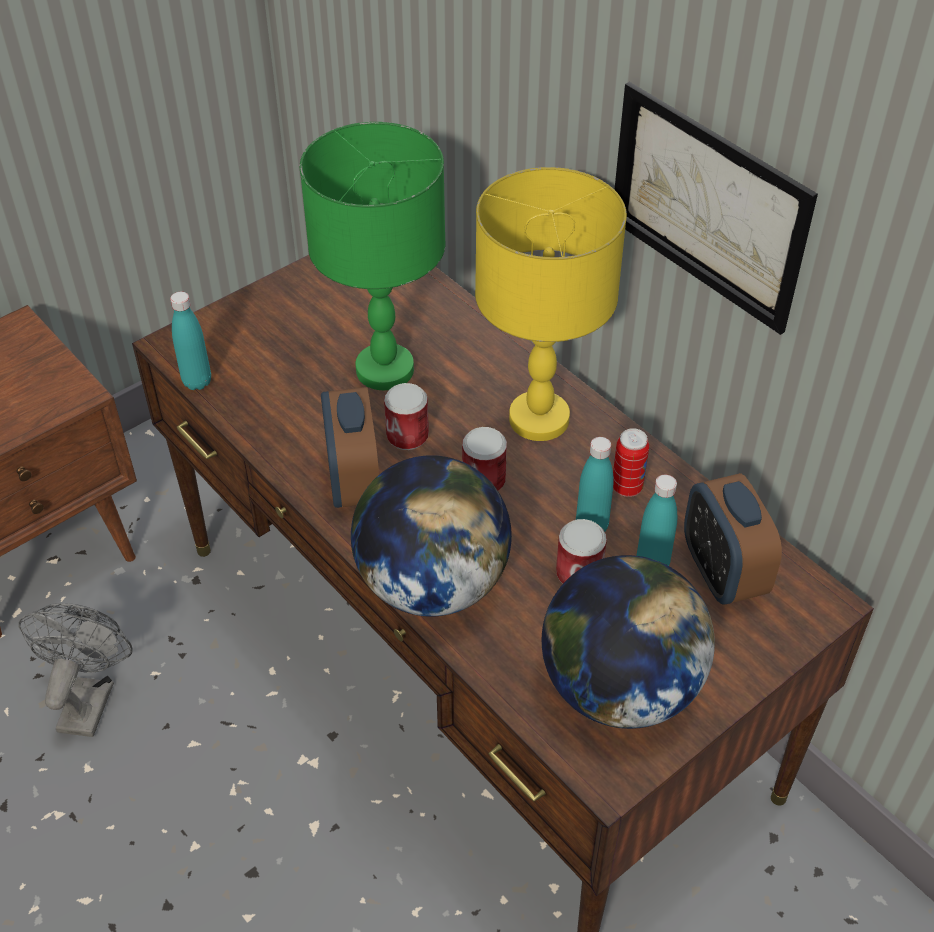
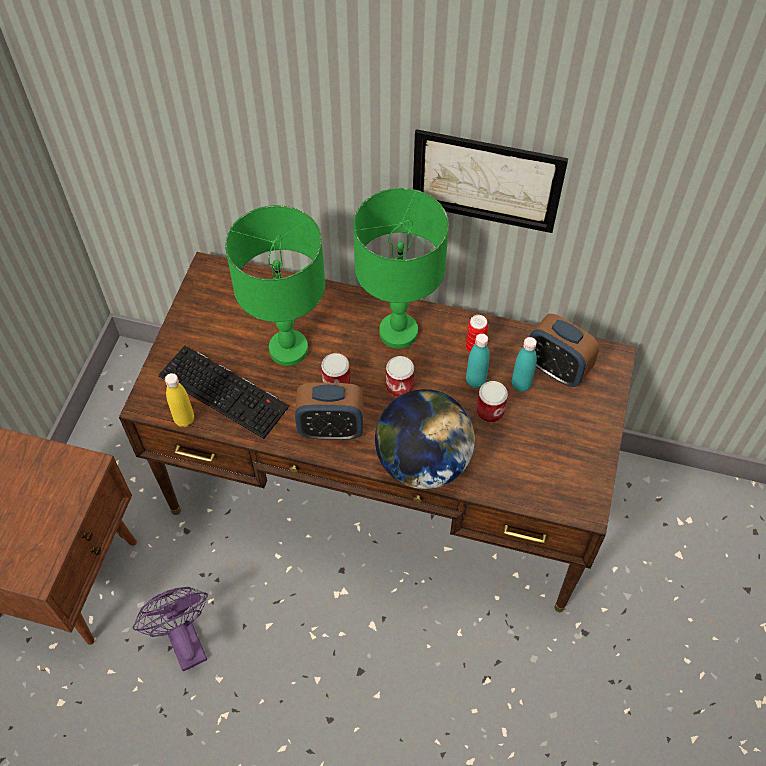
camera: 35 degrees left, 10 degrees up
grey fan [18,603,133,737] -> purple fan [133,587,208,671]
turquoise bottle [170,292,211,390] -> yellow bottle [165,373,194,427]
alarm clock [321,387,379,508] -> alarm clock turned 45 degrees counterclockwise [295,383,364,440]
yellow table lamp [475,167,627,441] -> green table lamp [353,188,449,348]
globe [542,555,715,729] -> none
none -> keyboard [158,345,290,439]

